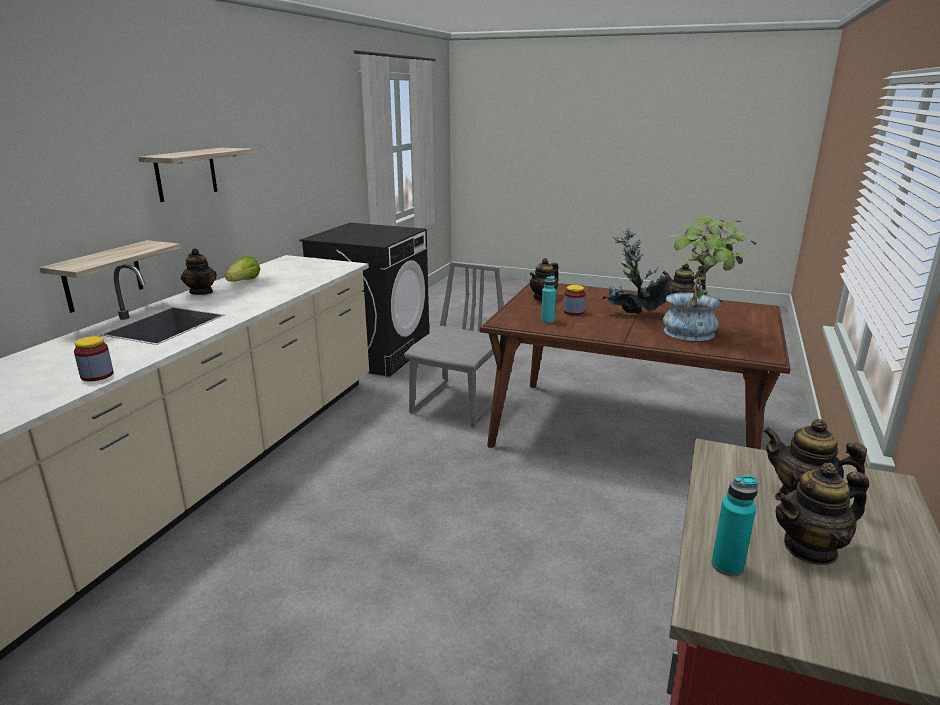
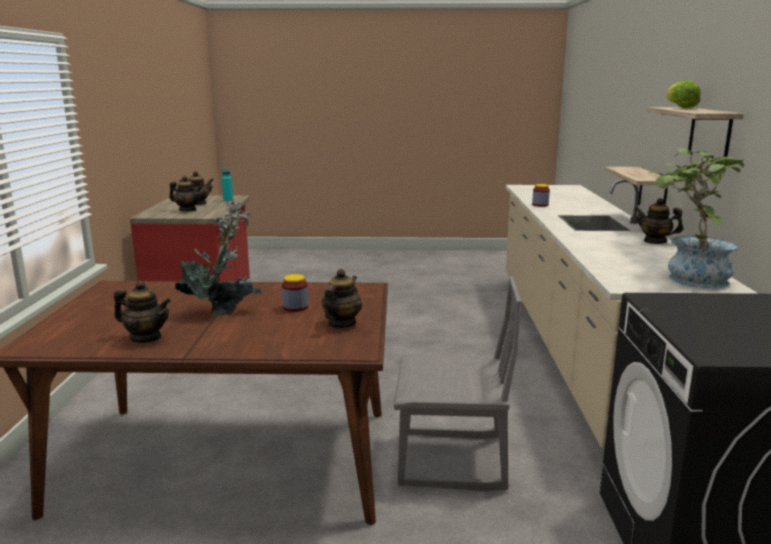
camera: 160 degrees right, 5 degrees down
lettuce [225,256,260,282] -> lettuce moved to [666,80,701,108]
grey chair [404,262,503,427] -> grey chair turned 90 degrees counterclockwise [394,276,521,491]
turquoise bottle [541,276,556,323] -> none
potted plant [663,215,756,341] -> potted plant moved to [649,148,744,288]

